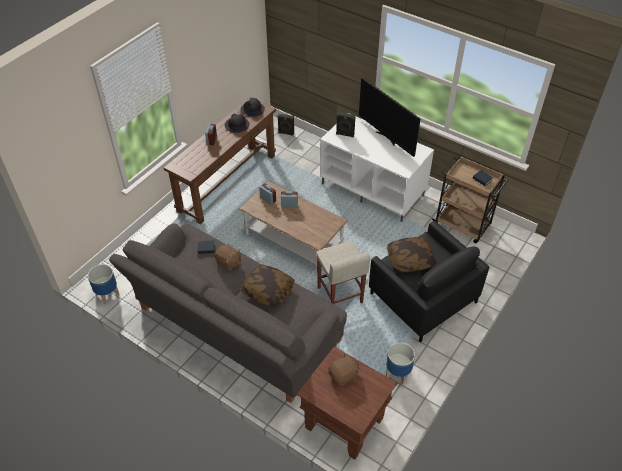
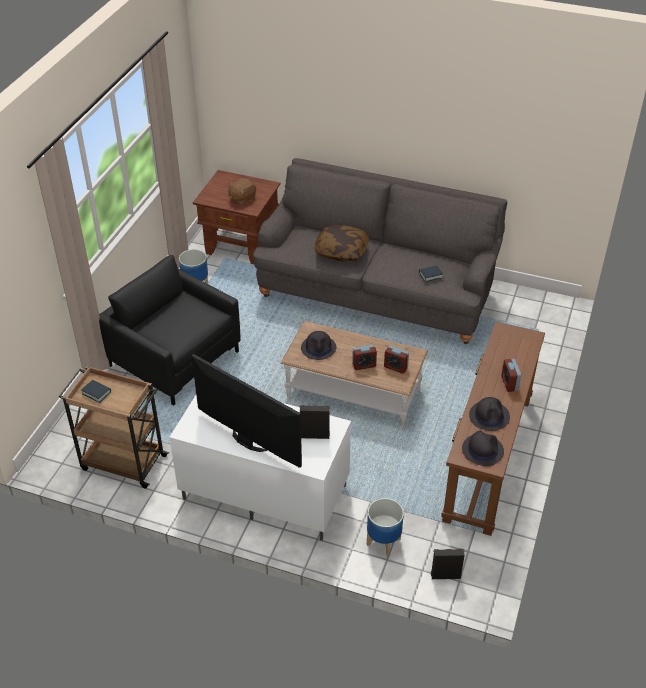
camera: 165 degrees right, 5 degrees down
planter [88,264,120,304] -> planter moved to [367,498,404,556]
brown plush toy [214,244,241,271] -> none
beige stool [316,241,370,304] -> none
pillow [387,237,436,272] -> none
none -> black hat [301,331,337,360]

